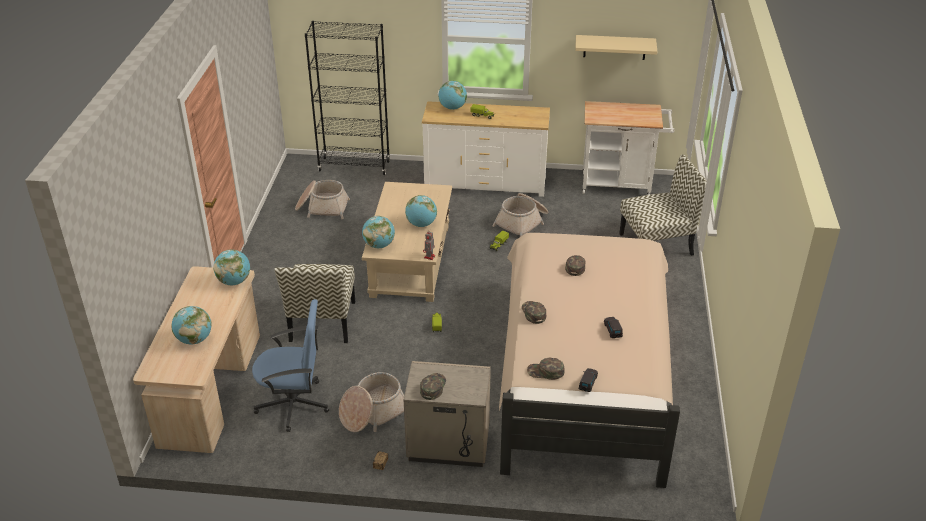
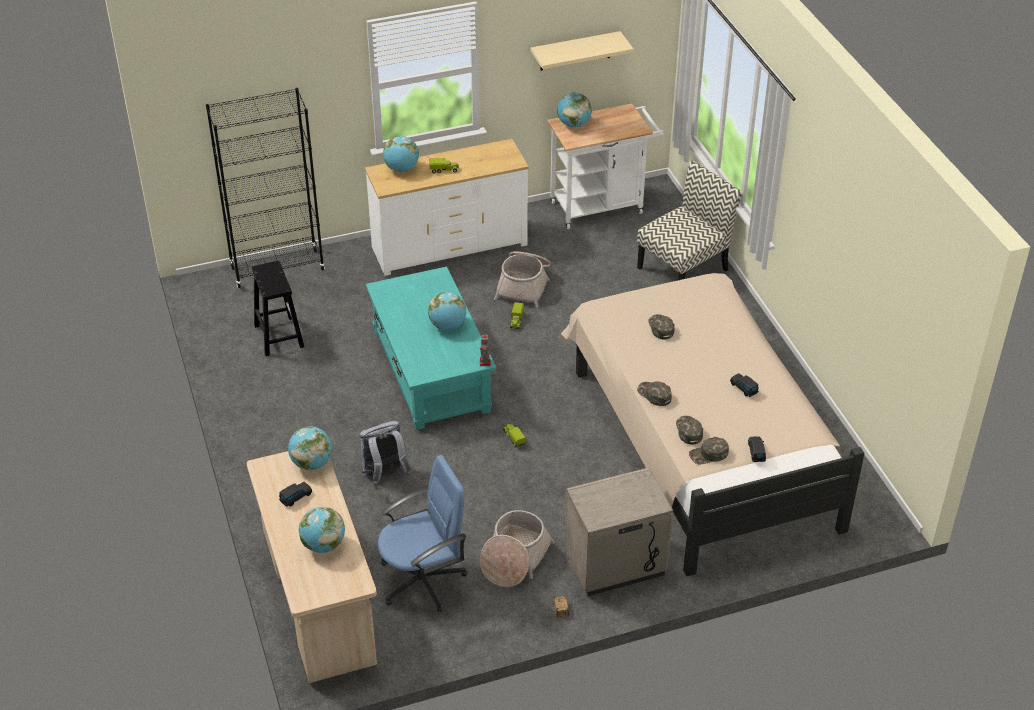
camera: 25 degrees left, 5 degrees up
chair [274,264,355,343] -> grey backpack [359,421,412,486]
basket [295,180,350,219] -> black stool [252,261,304,356]
beige coffee table [362,182,452,302] -> turquoise coffee table [366,267,496,430]
globe [362,216,395,248] -> globe moved to [557,92,592,127]
green cap [420,373,446,400] -> green cap moved to [676,416,703,445]
none -> black toy car [279,482,312,507]

